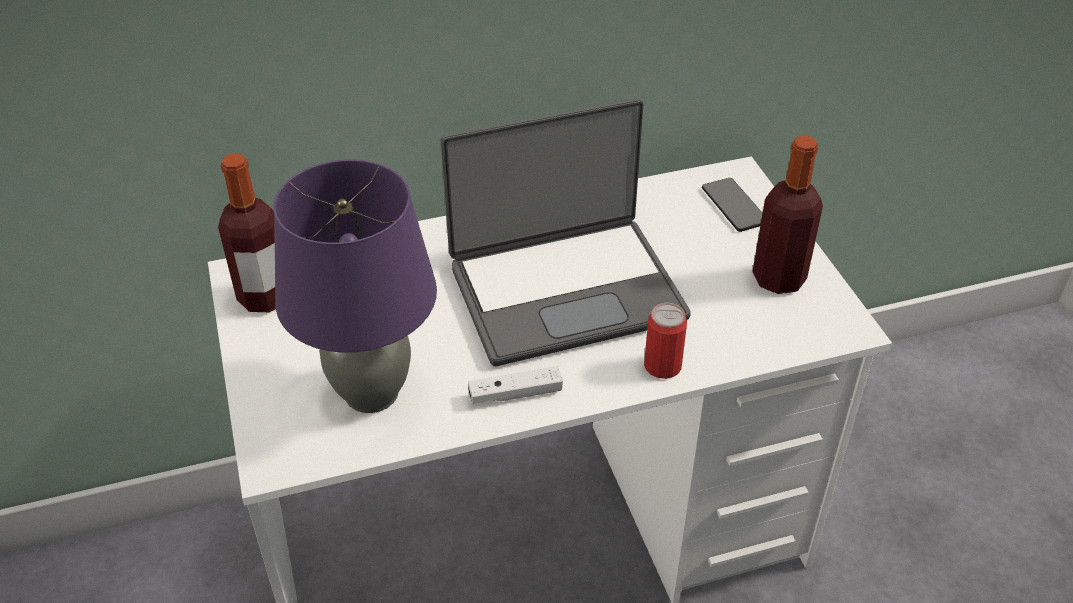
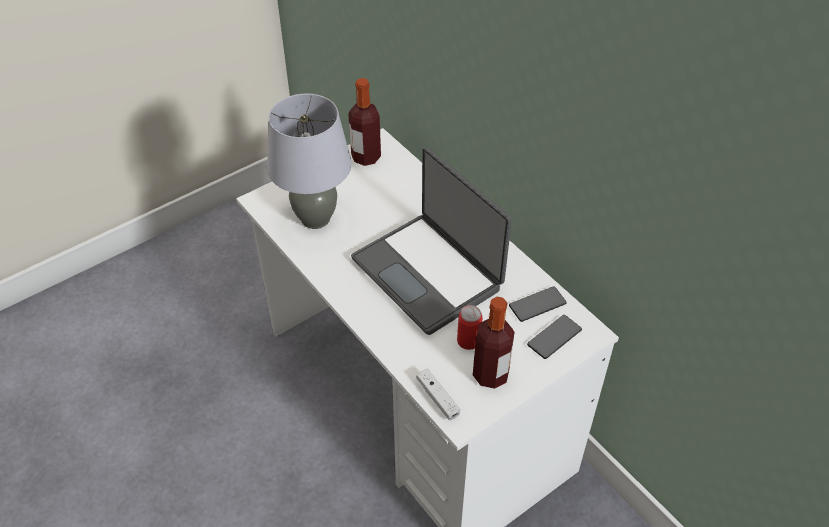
camera: 70 degrees right, 5 degrees up
purple table lamp [273,160,437,413] -> grey table lamp [267,94,351,229]
white game controller [468,366,563,404] -> white game controller moved to [416,368,460,420]
can [644,303,687,379] -> can moved to [457,305,483,350]
none -> phone [509,286,567,322]

